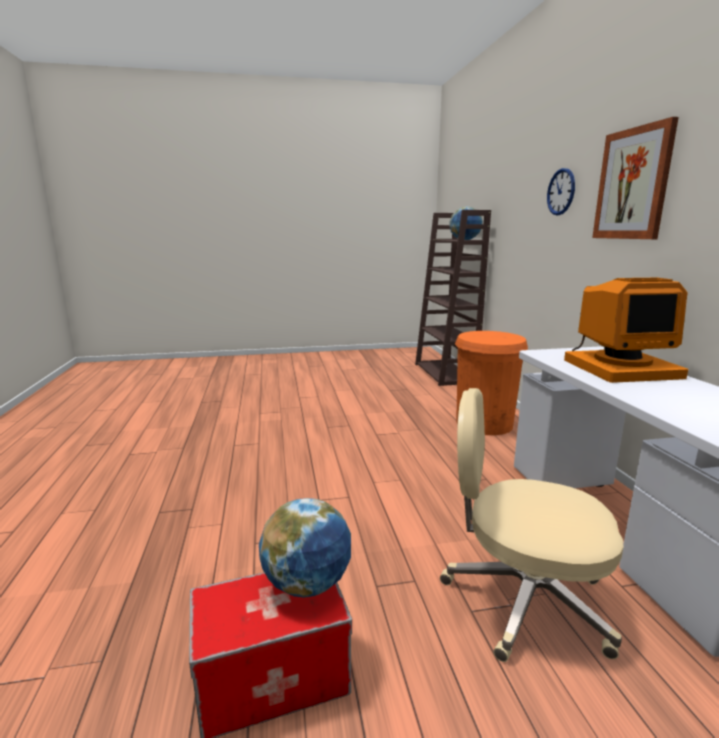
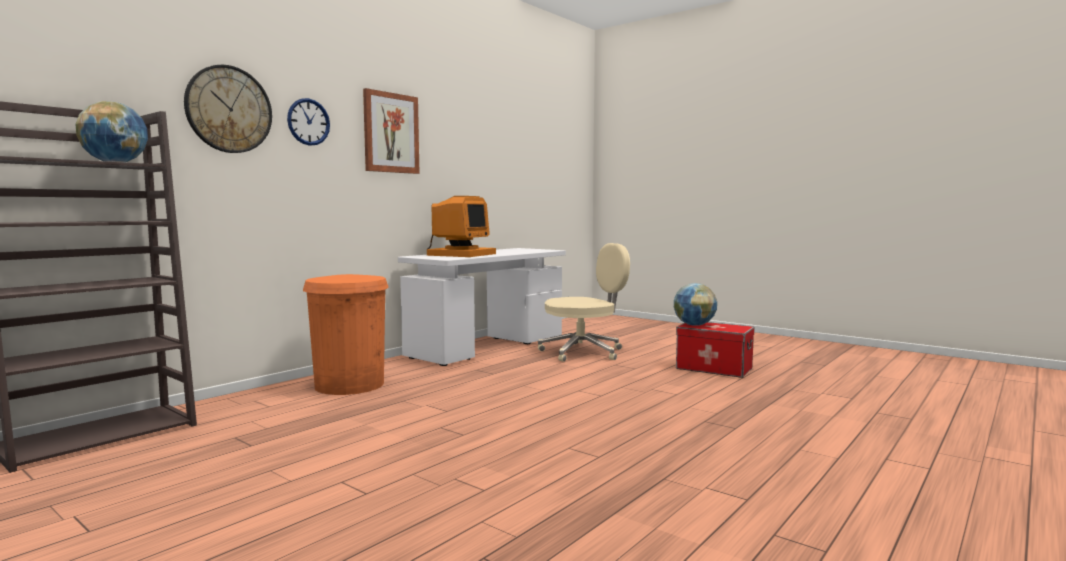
camera: 130 degrees left, 10 degrees down
beige office chair [440,388,624,662] -> beige office chair turned 90 degrees counterclockwise [538,243,630,362]
monitor [564,278,688,383] -> monitor turned 75 degrees clockwise [427,196,496,257]
none -> wall clock [184,65,272,153]

